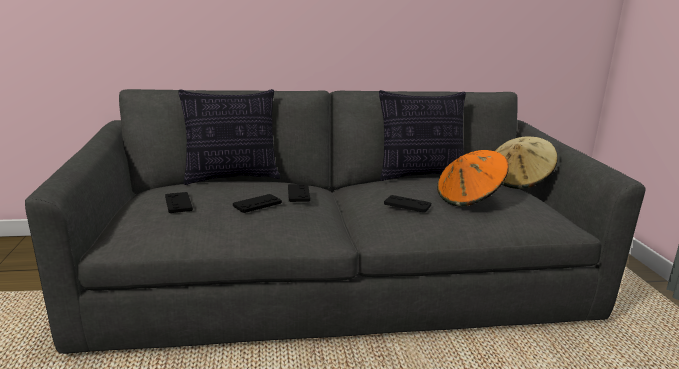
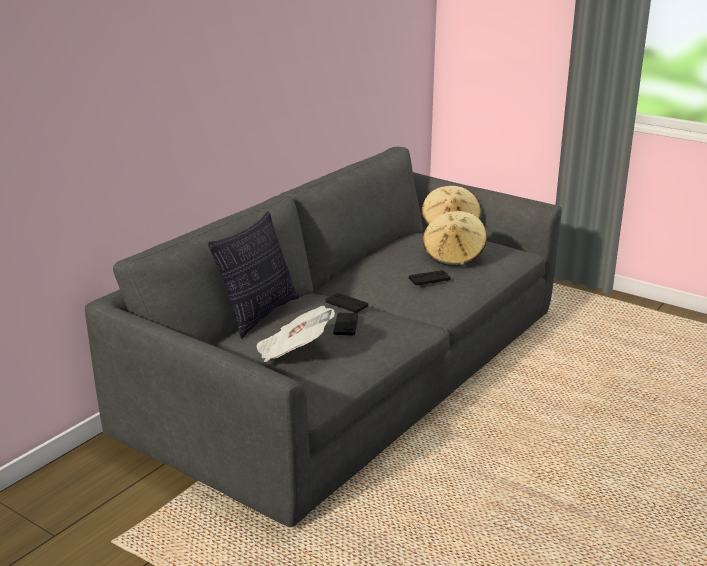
camera: 45 degrees left, 5 degrees up
black game controller [165,192,193,213] -> newspaper [256,306,335,362]
pillow [379,90,466,181] -> none
orange hat [437,150,509,207] -> beige hat [423,211,487,266]

